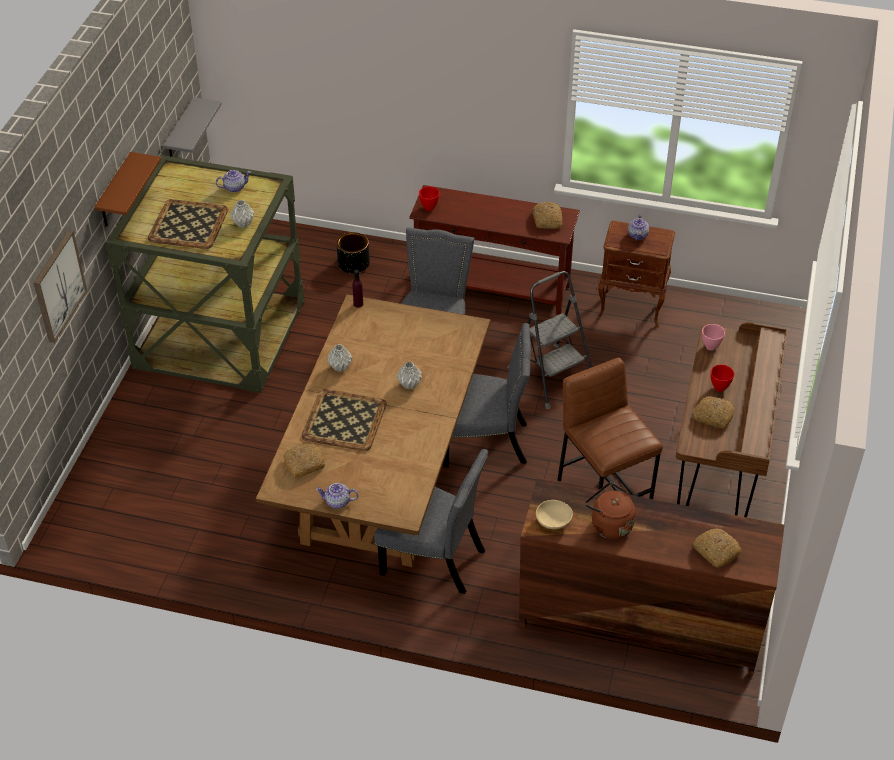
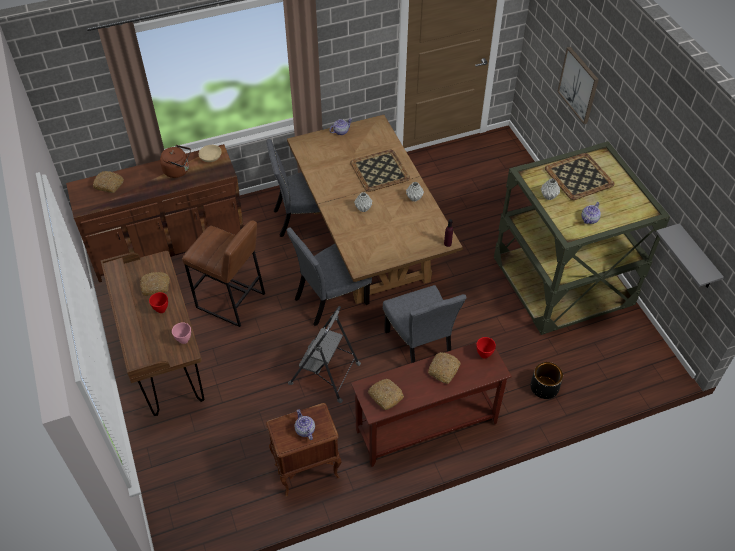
camera: 145 degrees right, 5 degrees up
brown shelf [94,152,161,227] -> none
bread [284,443,325,478] -> bread moved to [428,352,461,384]

